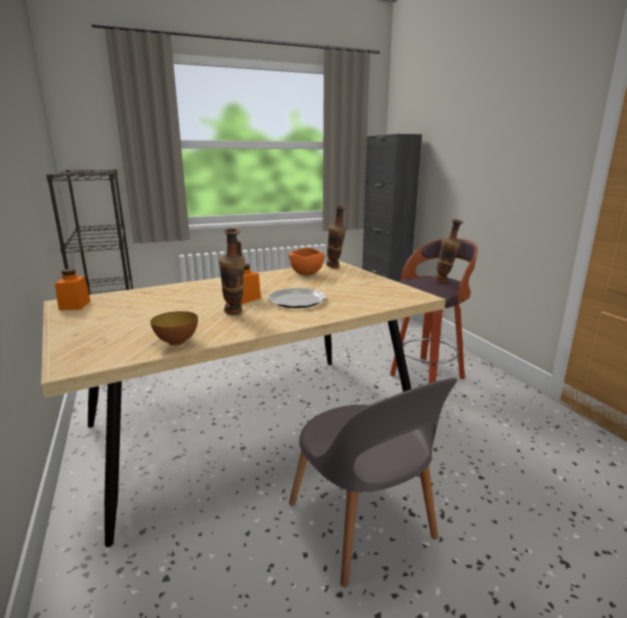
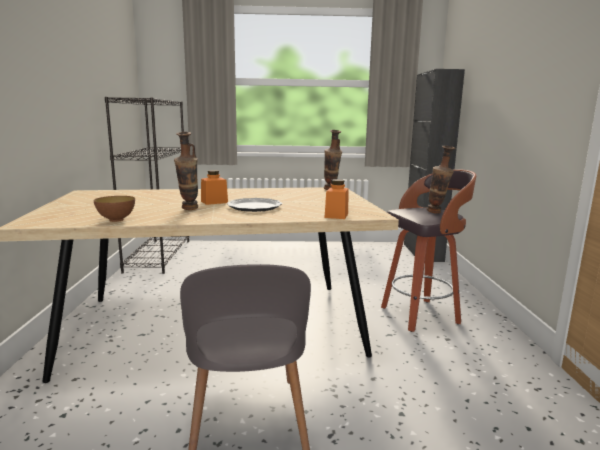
camera: 20 degrees right, 5 degrees down
orange jar [55,268,90,310] -> orange jar moved to [324,179,348,219]
orange bowl [289,248,325,275] -> none

